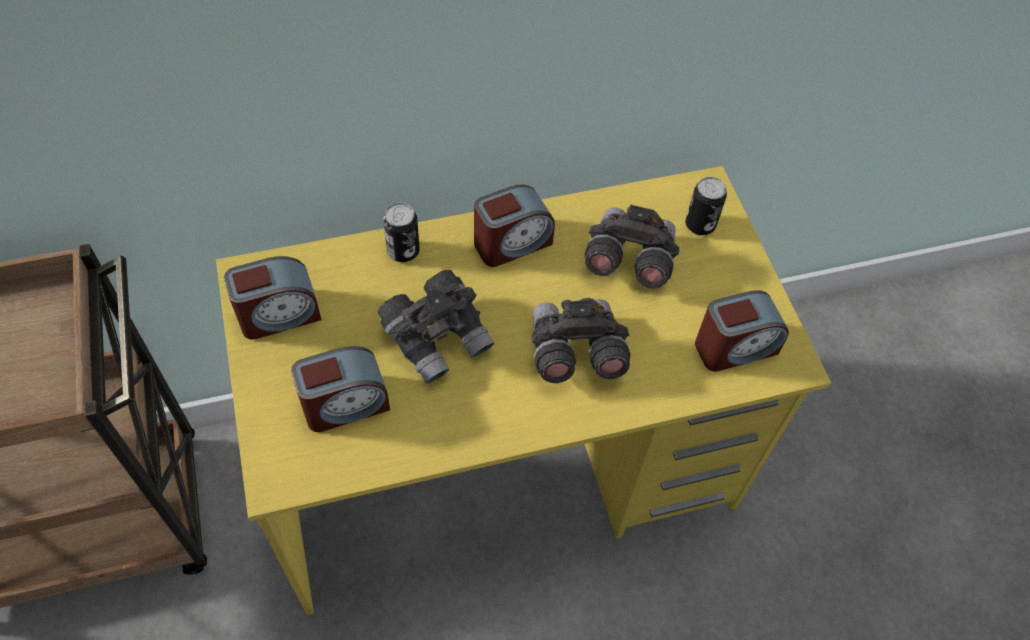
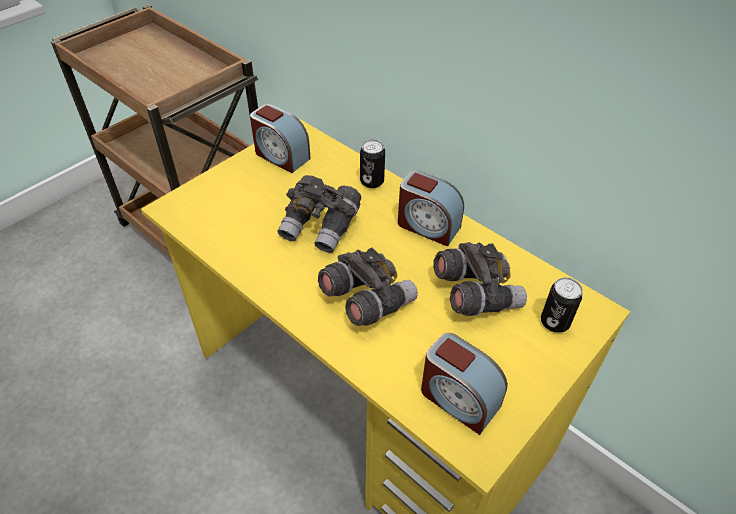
camera: 60 degrees right, 10 degrees down
alarm clock [291,346,390,432] -> none

